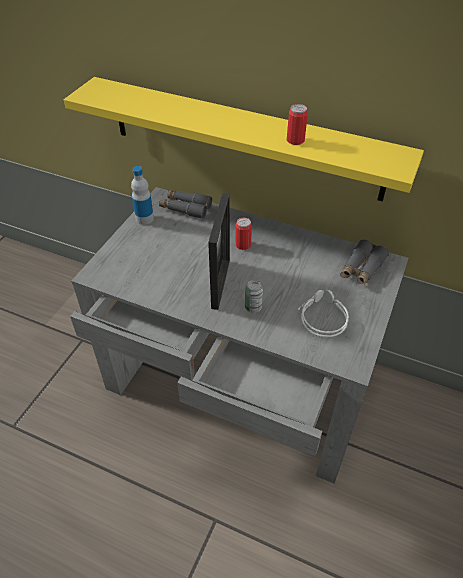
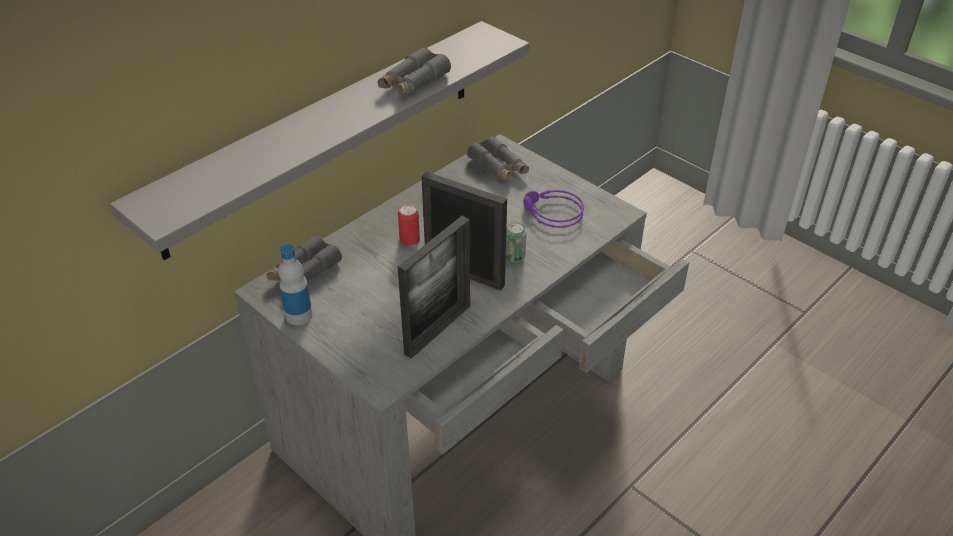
camera: 70 degrees left, 5 degrees down
yellow shelf [64,77,424,202] -> grey shelf [110,21,530,260]
can [287,104,308,145] -> grey binoculars [377,47,451,97]
grey headphones [298,290,349,337] -> purple headphones [523,190,584,228]
none -> picture frame [397,216,470,359]

